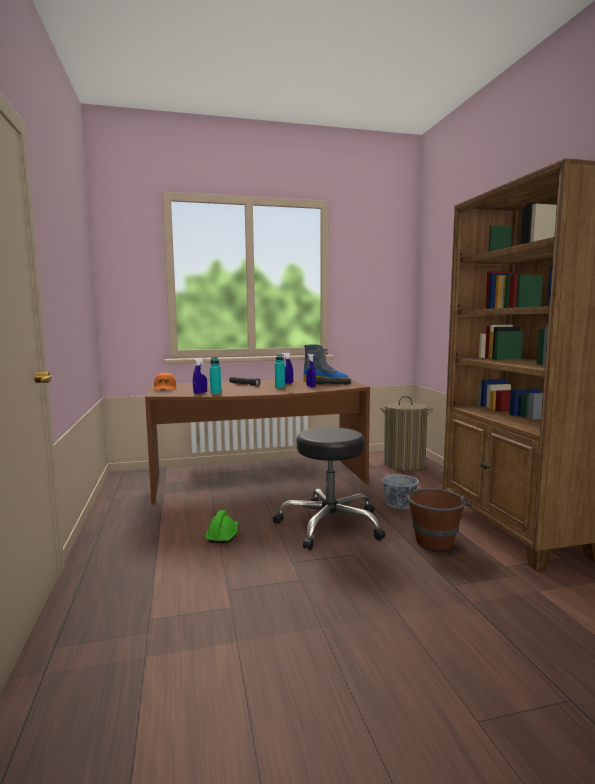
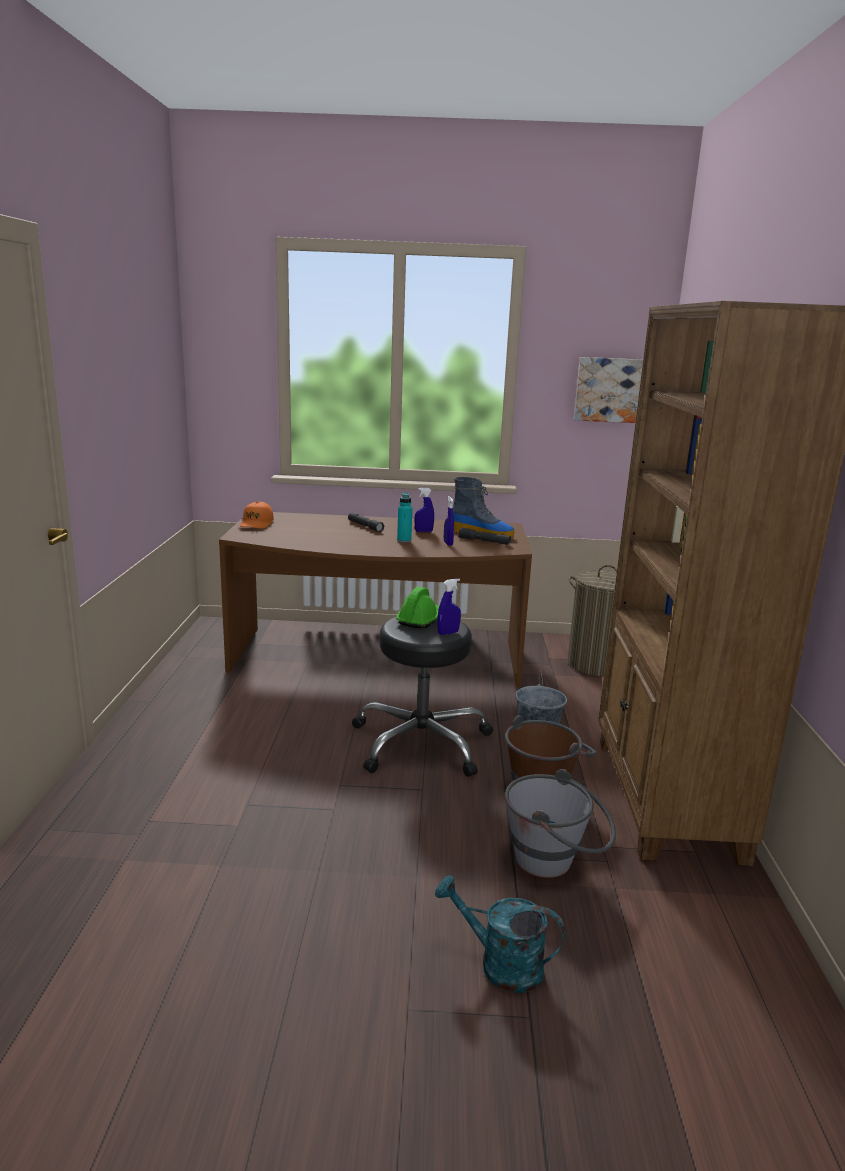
camera: 15 degrees right, 10 degrees up
blue spray bottle [193,357,207,394] -> blue spray bottle moved to [438,578,461,635]
green hard hat [205,510,239,543] -> green hard hat moved to [396,587,439,629]
turquoise bottle [210,357,221,394] -> none
none -> turquoise watering can [435,875,565,993]
none -> grey bucket [505,769,616,878]
none -> picture [574,357,643,423]

